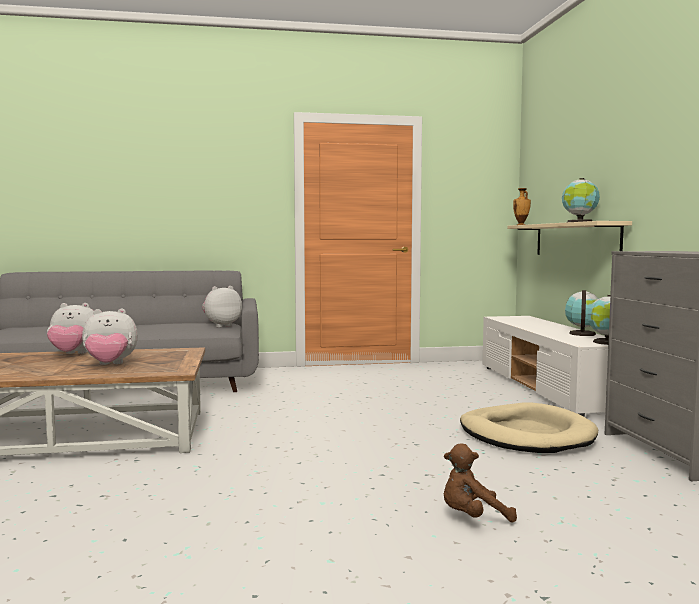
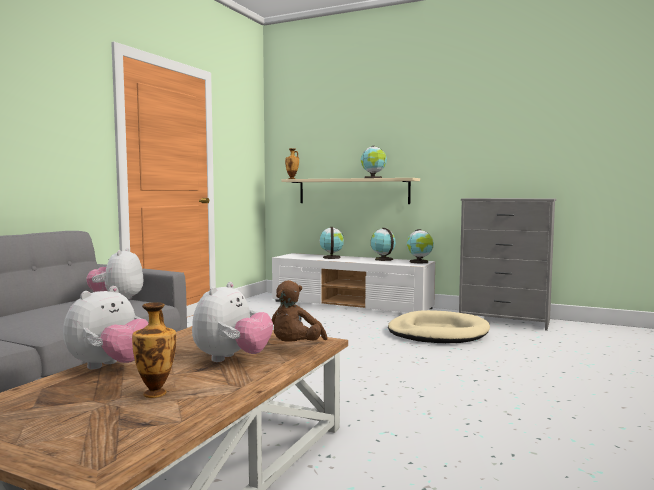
camera: 55 degrees left, 0 degrees up
brown plush toy [444,443,517,523] -> brown plush toy moved to [272,280,327,342]
none -> vase [132,302,176,398]
none -> globe [320,227,344,259]

